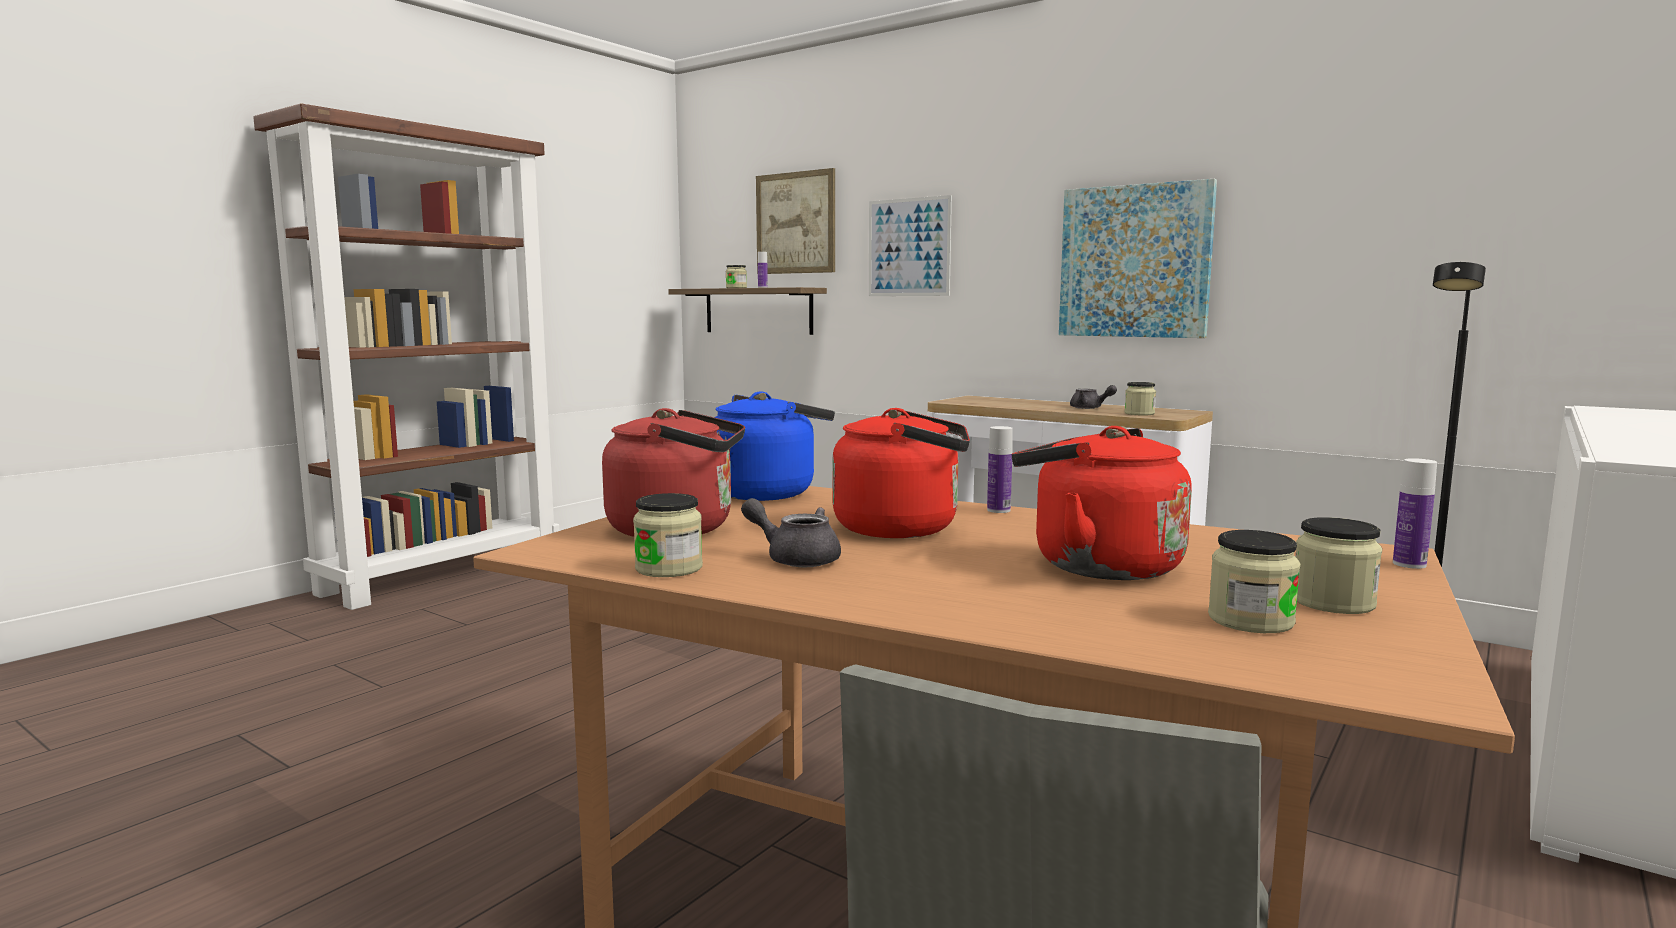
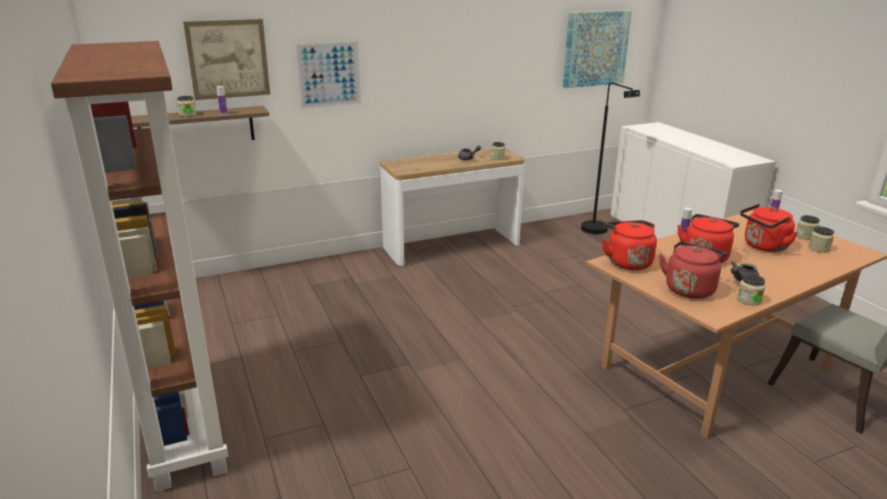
camera: 60 degrees left, 15 degrees up
blue kettle [714,391,835,501] -> red kettle [602,220,657,270]
picture [1059,179,1217,338] -> picture moved to [563,10,632,88]

